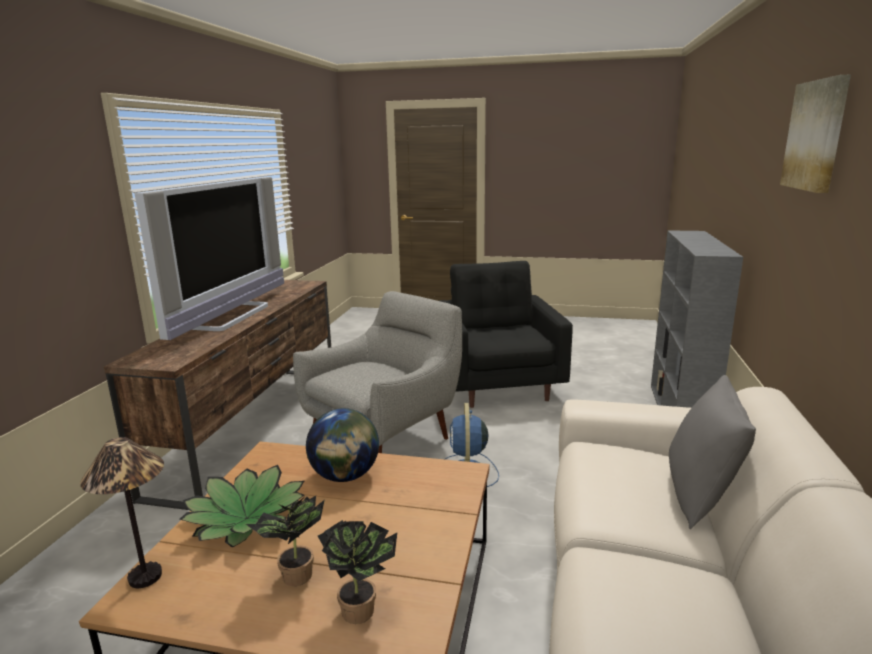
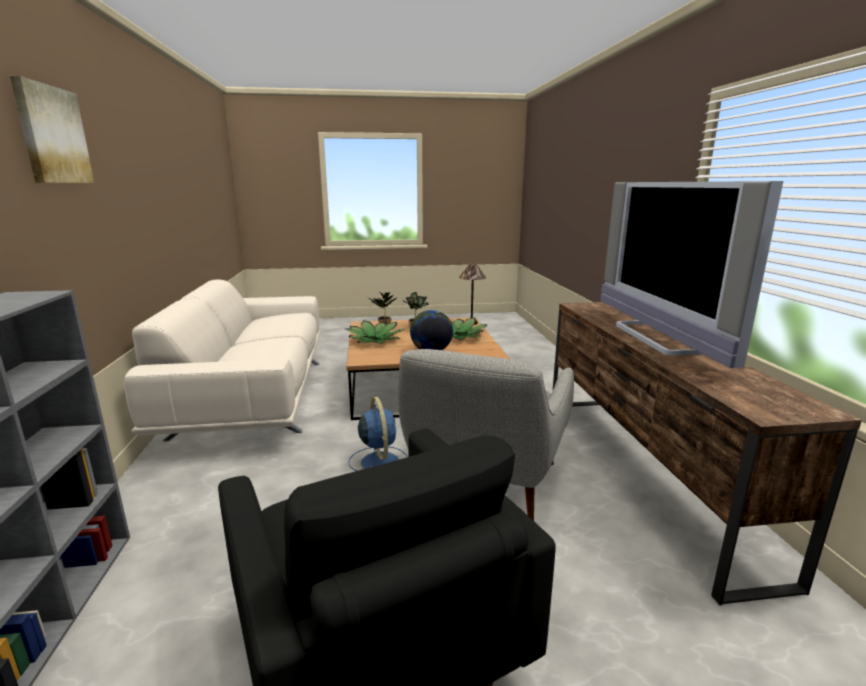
camera: 160 degrees right, 0 degrees up
grey pillow [669,375,756,529] -> none
none -> potted plant [345,320,405,344]

